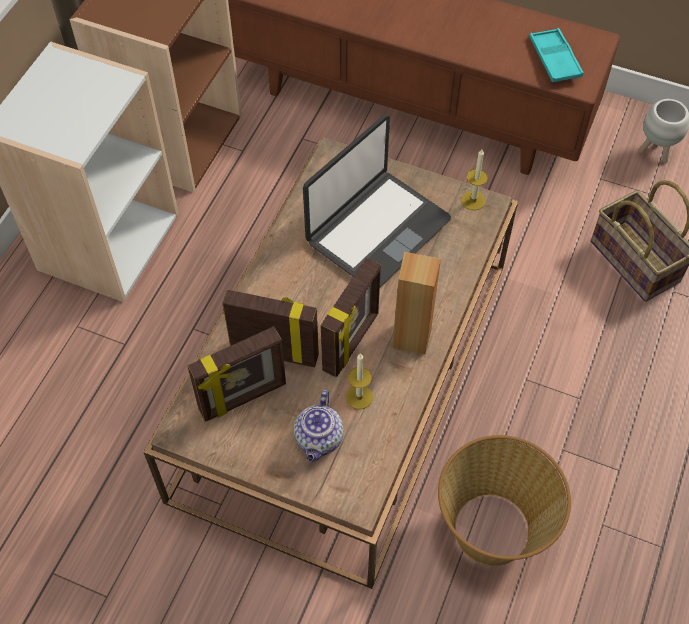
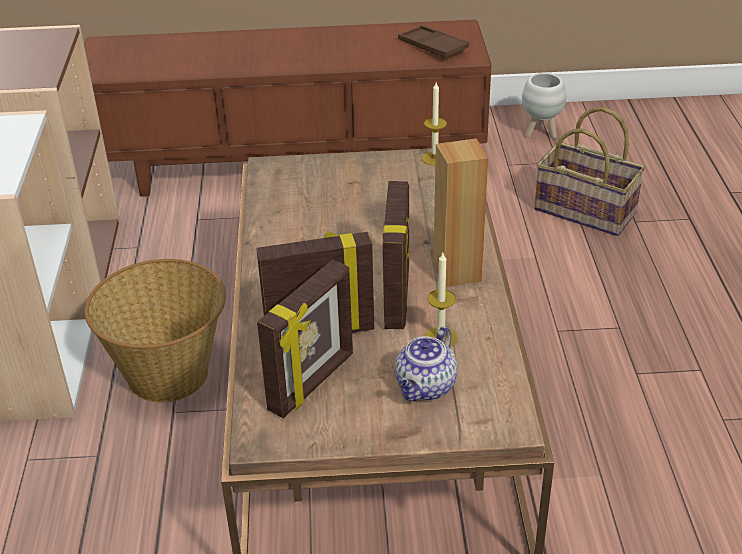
camera: 25 degrees left, 20 degrees down
teapot [294,390,344,462] -> teapot turned 45 degrees clockwise [395,326,457,401]
laptop [303,114,451,287] -> none
basket [438,435,571,566] -> basket moved to [85,259,226,403]
turquoise tray [529,28,584,82] -> brown tray [398,25,469,58]

